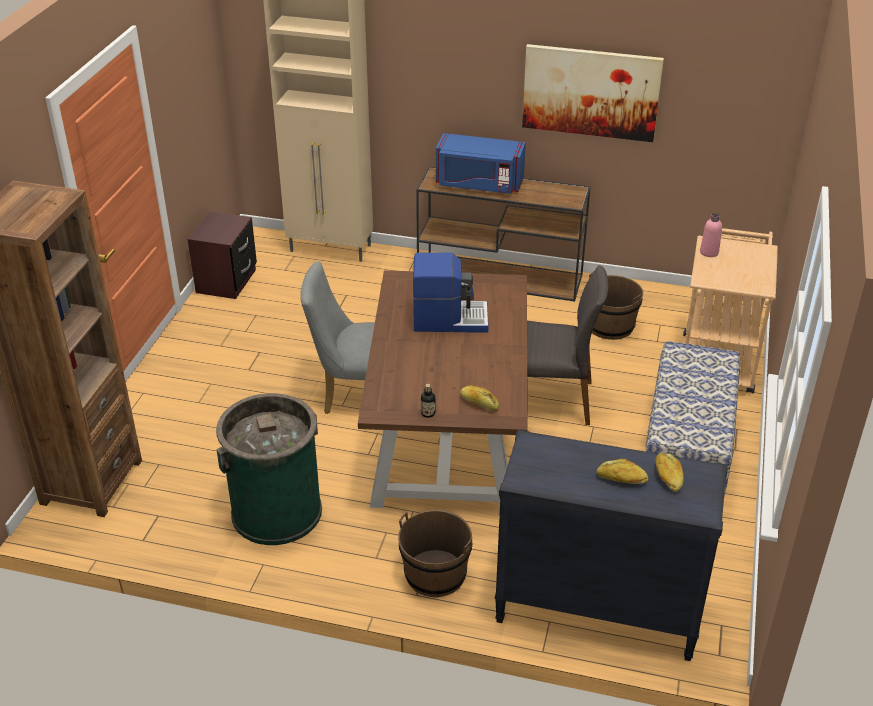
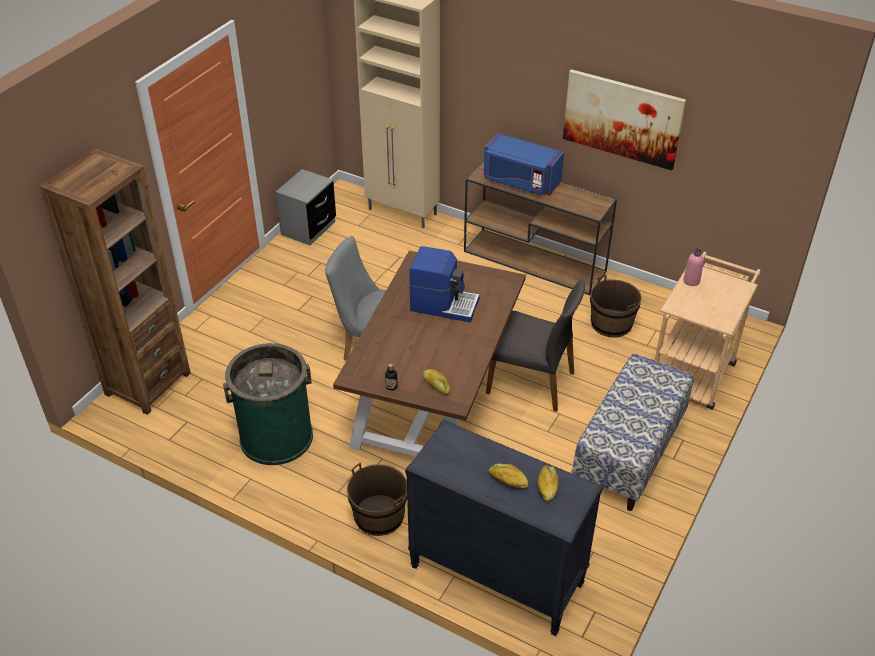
camera: 15 degrees right, 5 degrees up
brown nightstand [188,212,257,299] -> grey nightstand [275,169,336,245]

